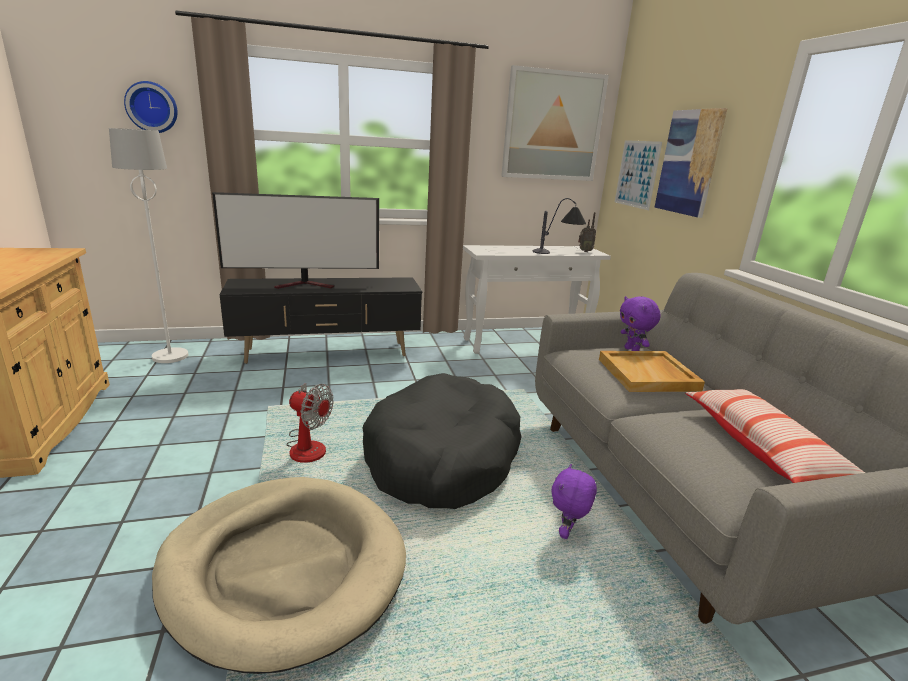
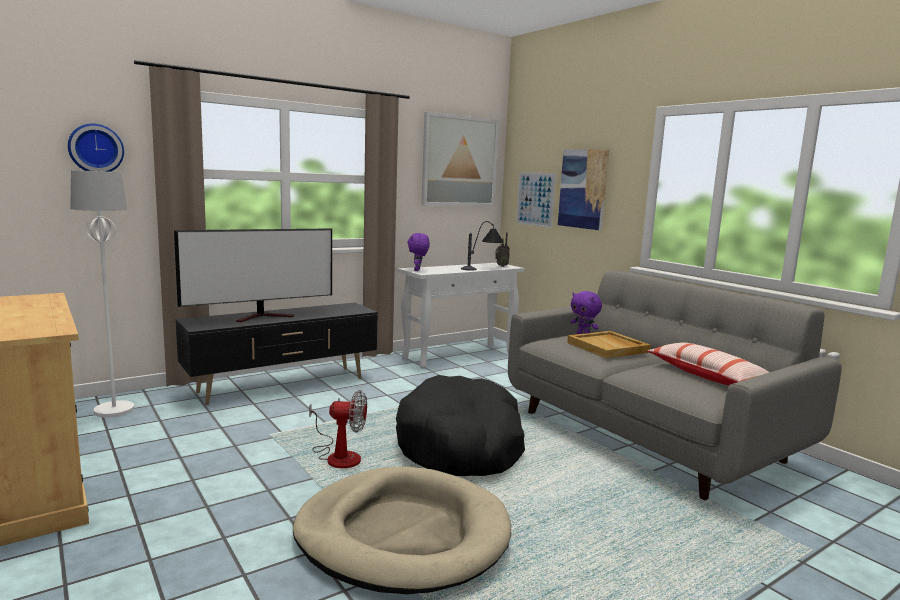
camera: 20 degrees left, 10 degrees down
purple plush toy [551,464,597,539] -> purple plush toy moved to [407,233,430,271]

